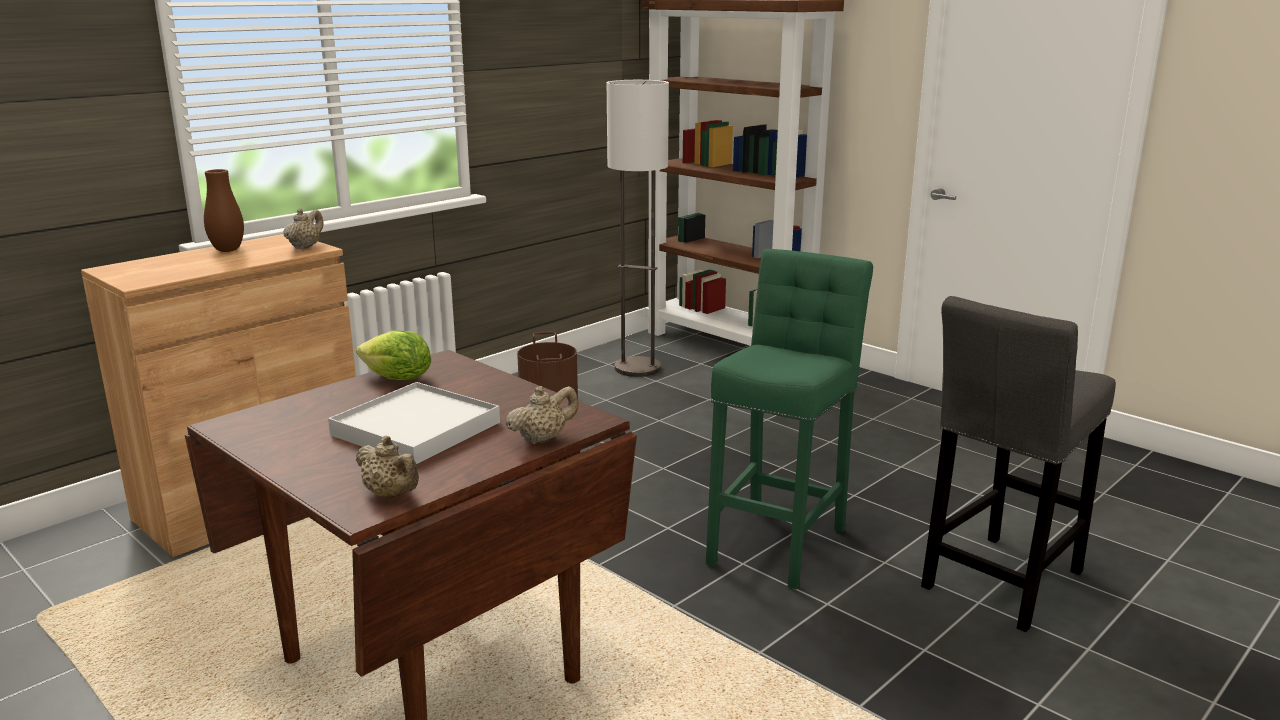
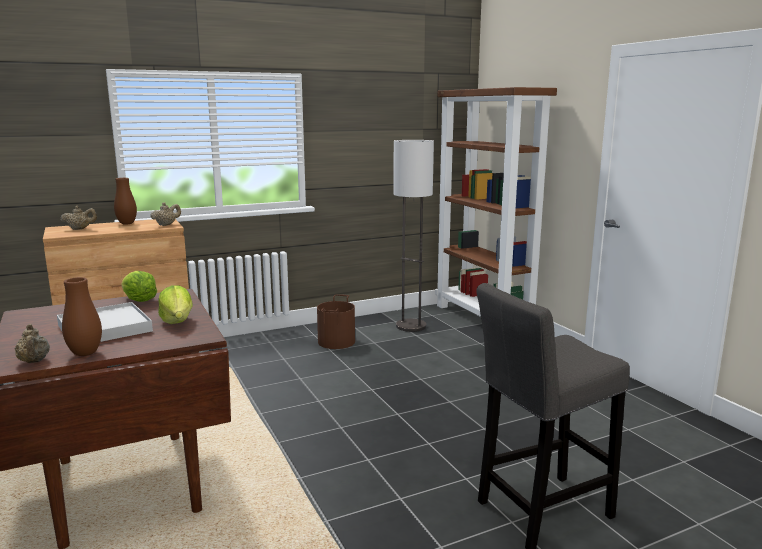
camera: 20 degrees right, 5 degrees down
beige teapot [506,386,579,444] -> beige teapot moved to [60,206,97,230]
green stool [706,249,873,589] -> none
none -> brown vase [62,277,102,356]
none -> lettuce [158,285,193,324]

